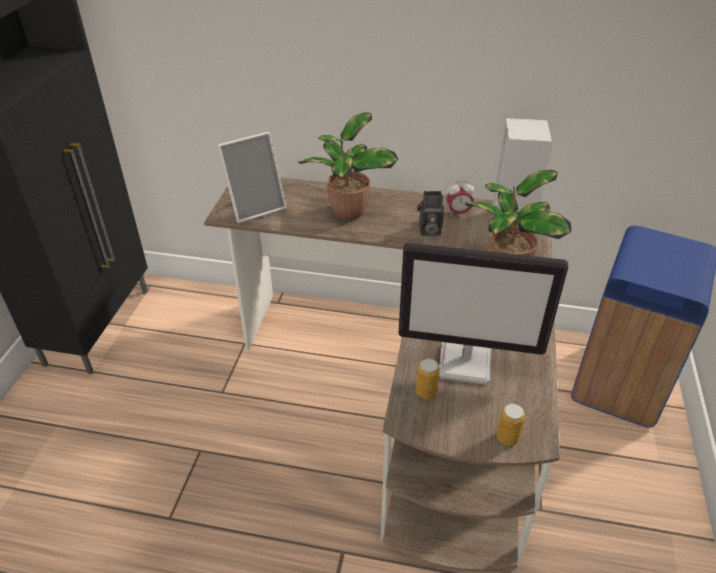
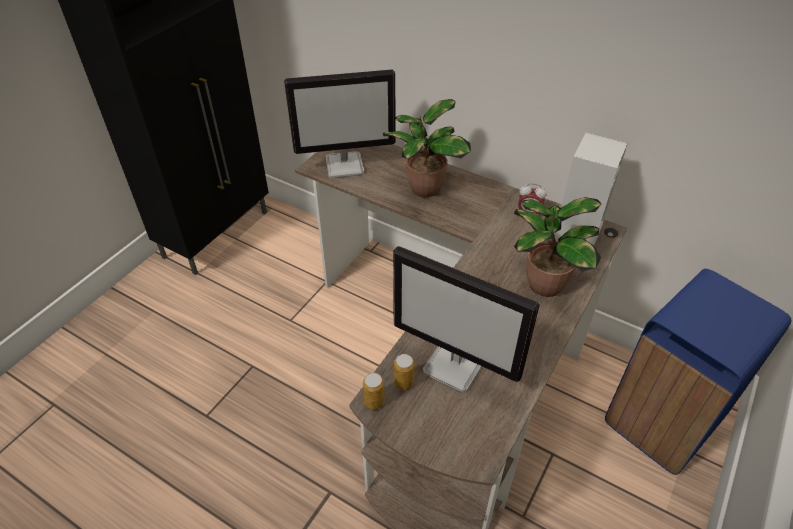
camera: 20 degrees right, 5 degrees up
picture frame [217,132,287,223] -> monitor [284,69,395,178]
camera [417,191,444,236] -> none
can [497,403,525,446] -> can moved to [363,373,384,410]

